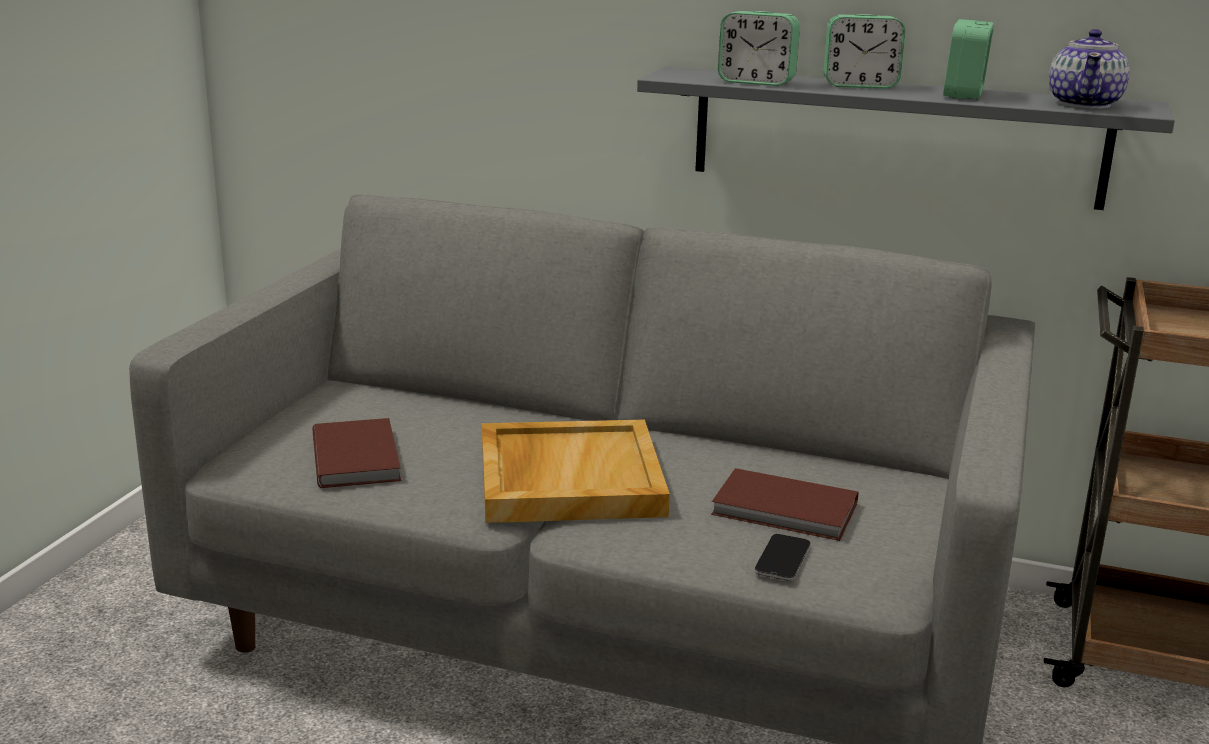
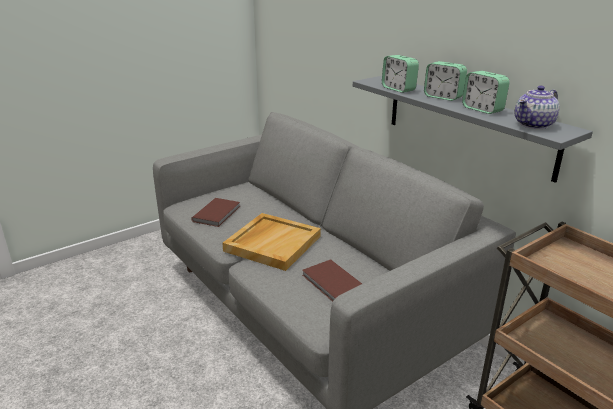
camera: 35 degrees right, 5 degrees up
phone [755,534,811,581] -> none
alarm clock [943,19,994,99] -> alarm clock turned 90 degrees counterclockwise [462,71,510,114]

